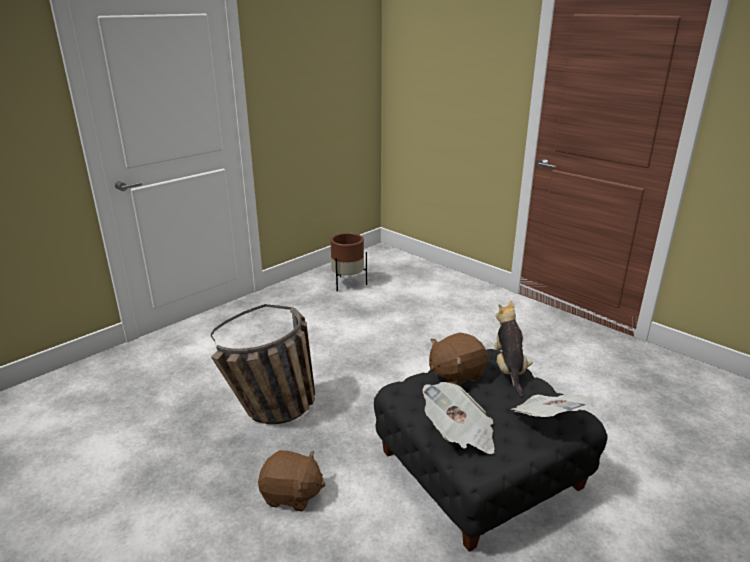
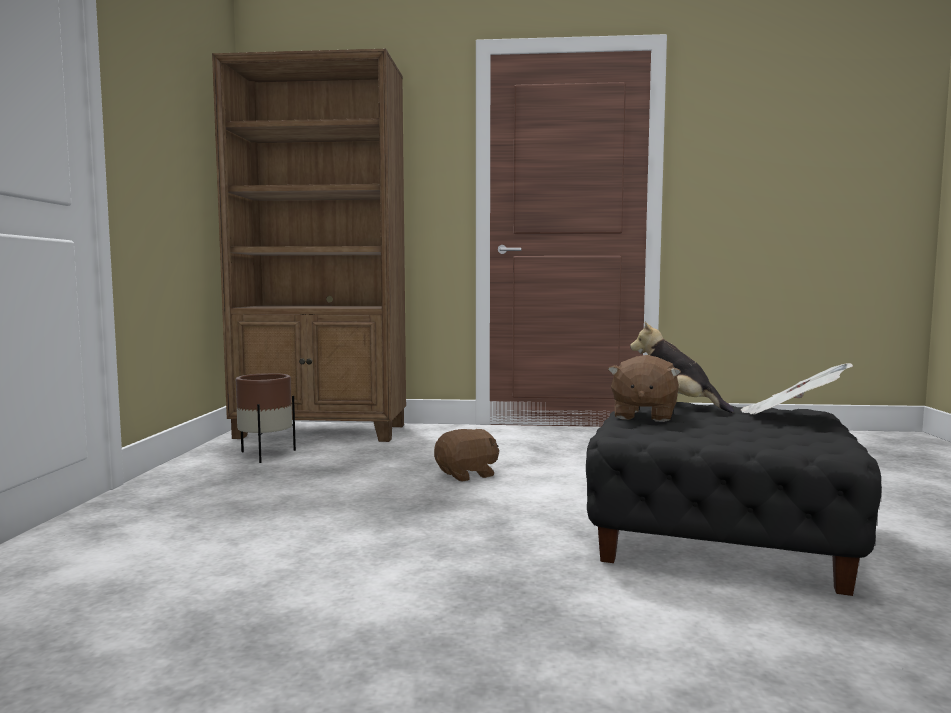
camera: 40 degrees left, 20 degrees down
basket [211,304,315,424] -> none
brown plush toy [258,450,325,512] -> brown plush toy moved to [434,429,499,482]
newspaper [422,382,494,454] -> none
none -> brown bookcase [212,49,406,442]

